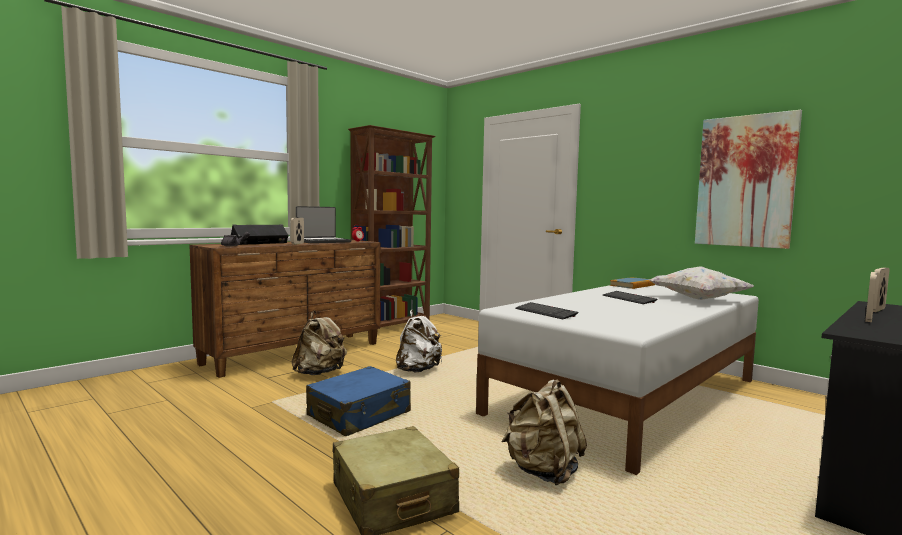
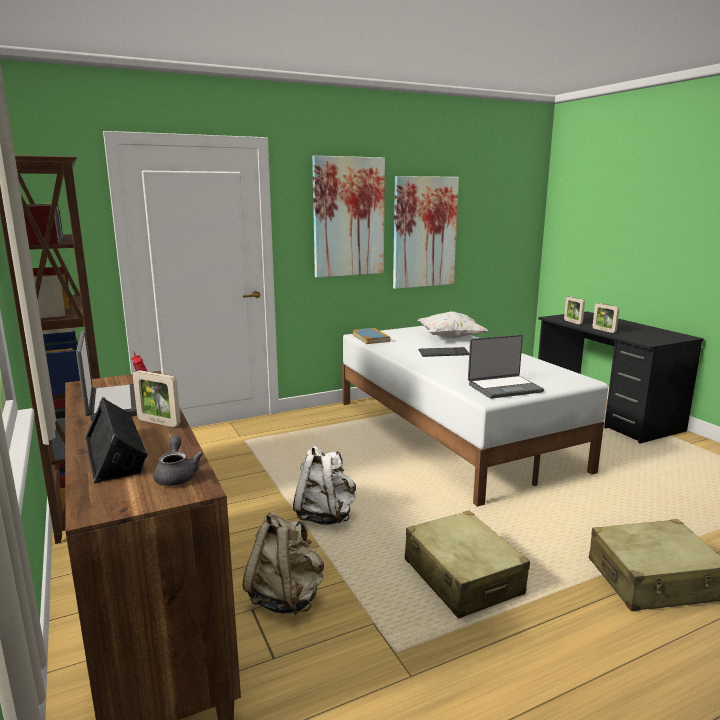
camera: 70 degrees left, 10 degrees up
blue suitcase [306,366,411,436] -> beige suitcase [405,510,530,619]
beige backpack [502,380,587,485] -> none
keyboard [515,302,578,319] -> laptop [468,335,544,399]
none -> picture [312,156,385,278]

